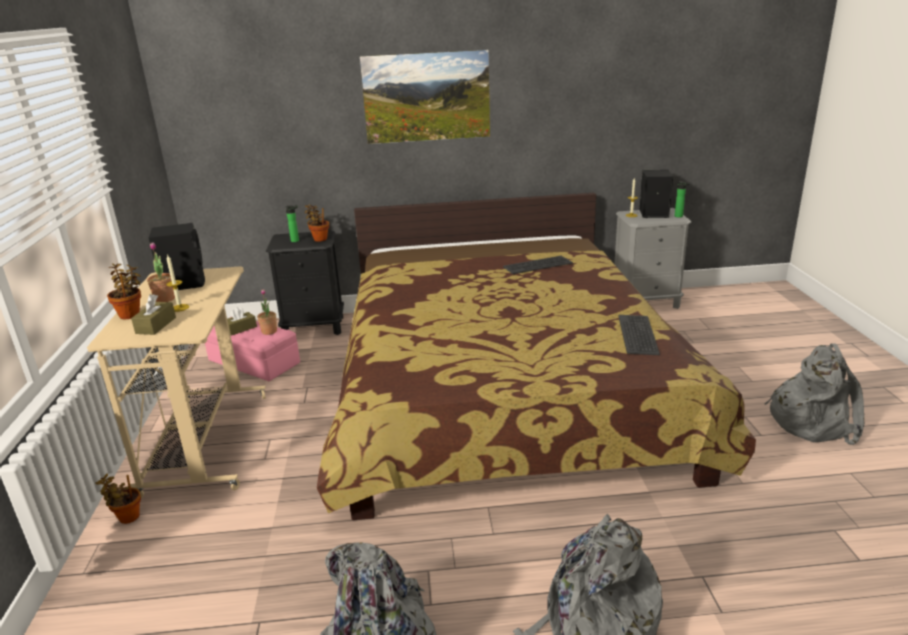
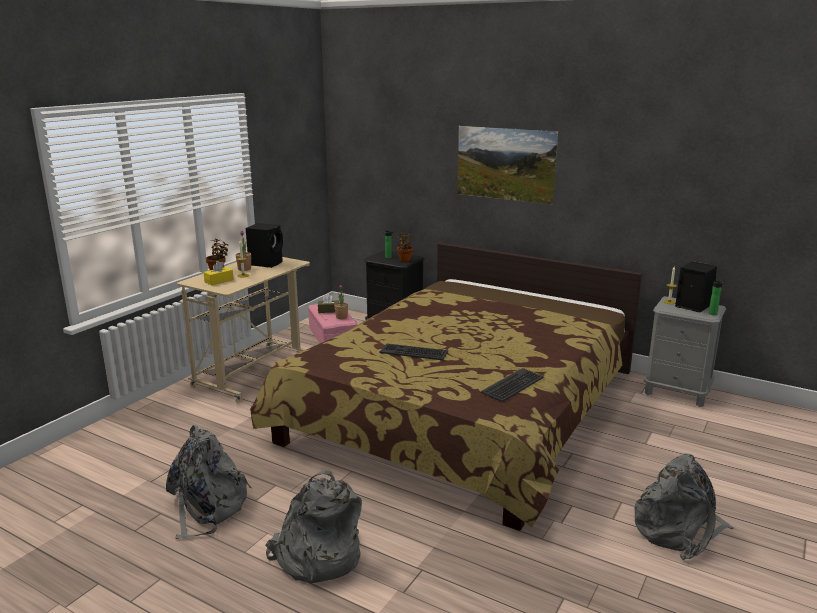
camera: 35 degrees right, 5 degrees down
potted plant [95,474,141,524] -> none
brown tissue box [131,294,176,335] -> yellow tissue box [204,261,234,286]
keyboard [503,256,573,274] -> keyboard moved to [379,344,448,360]

